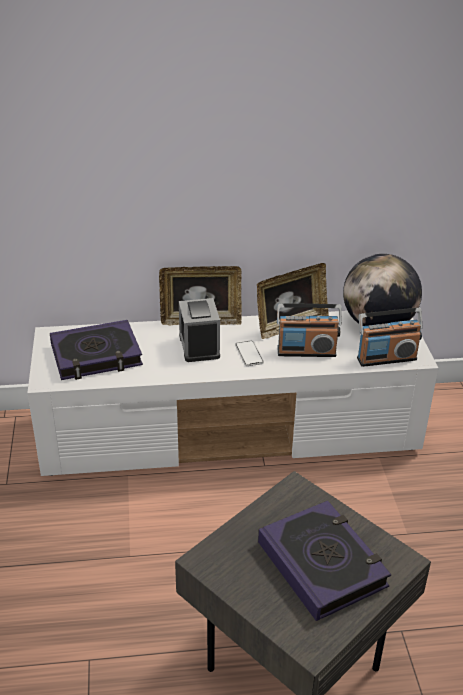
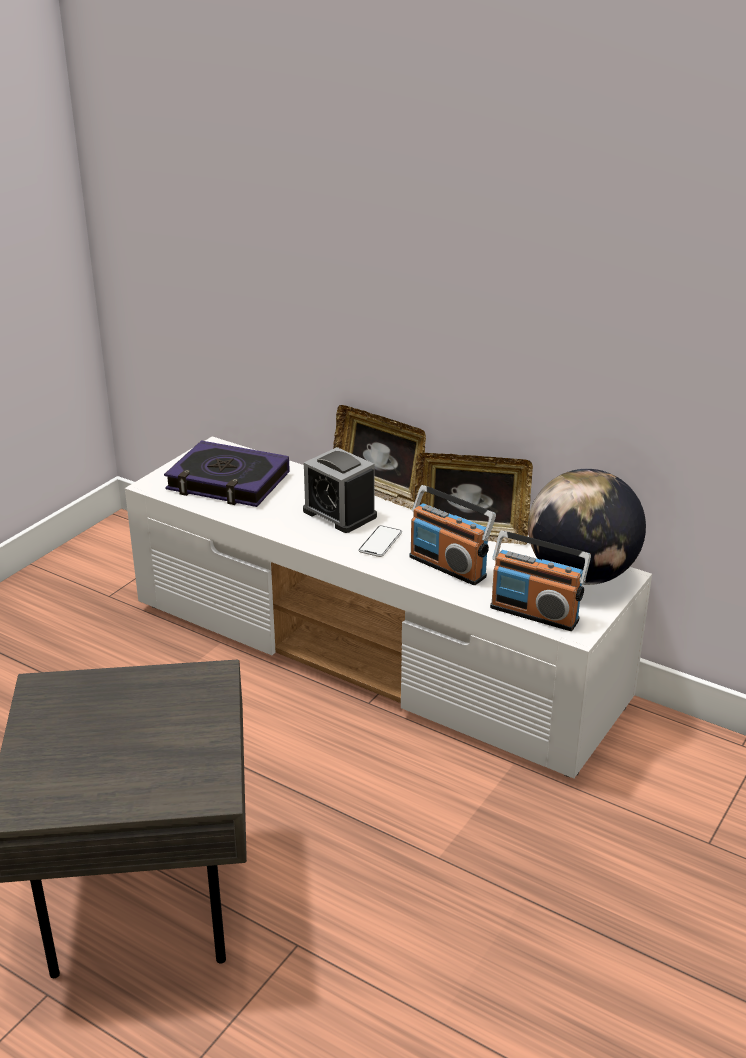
camera: 40 degrees right, 5 degrees down
alarm clock [179,298,220,362] -> alarm clock turned 75 degrees counterclockwise [303,447,377,533]
book [258,501,391,621] -> none

